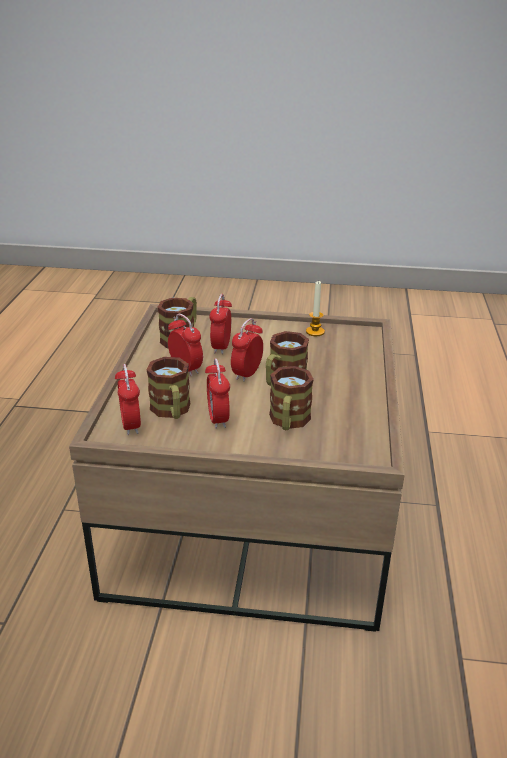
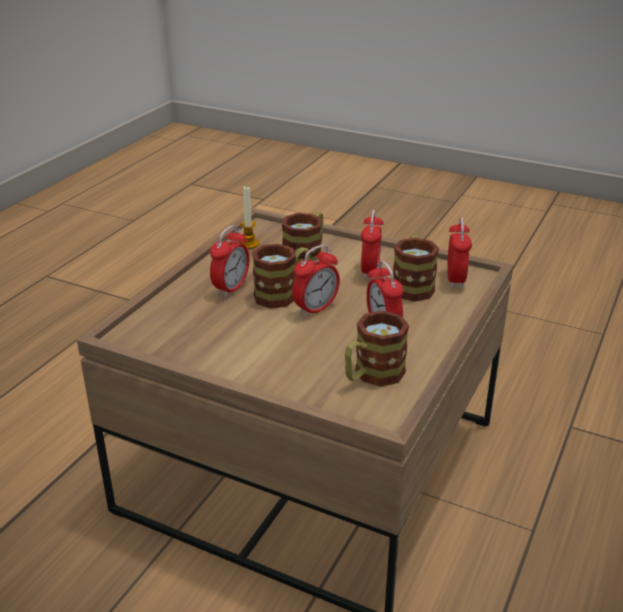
camera: 160 degrees left, 0 degrees up
alarm clock [209,294,232,354] -> alarm clock moved to [210,225,249,297]
candle [306,280,325,336] -> candle moved to [238,185,260,249]

